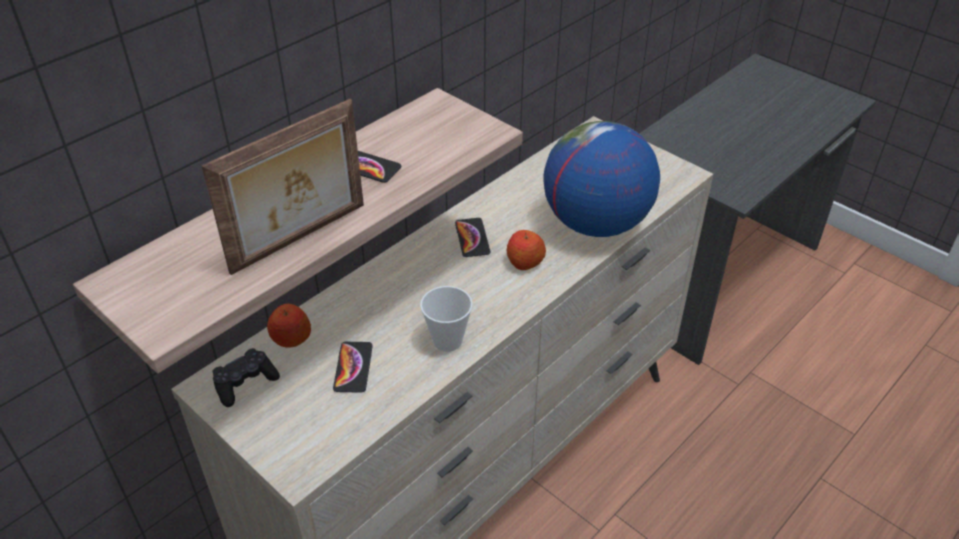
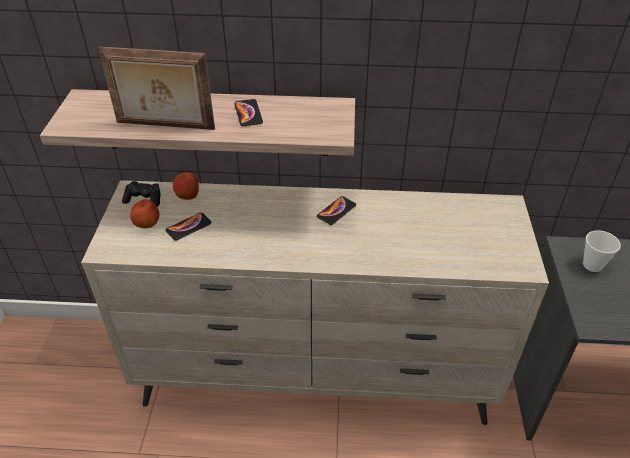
camera: 50 degrees right, 0 degrees up
cup [420,286,473,352] -> cup moved to [583,230,621,272]
apple [507,230,546,270] -> apple moved to [130,199,160,228]
globe [543,121,660,237] -> none

